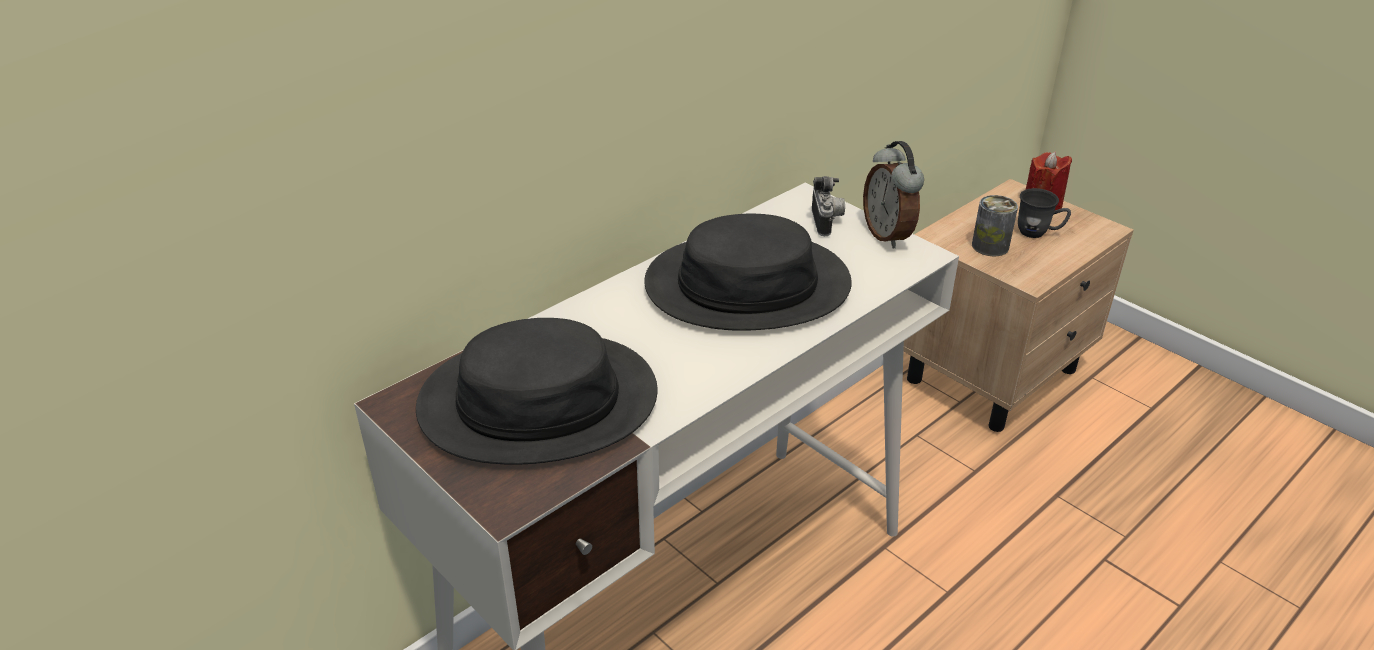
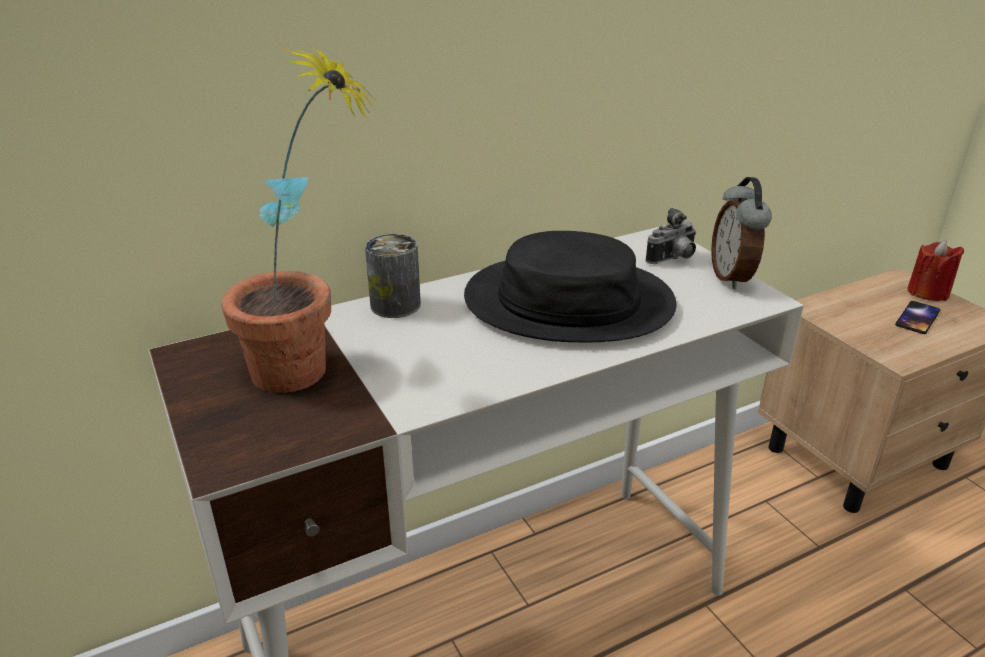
camera: 15 degrees right, 5 degrees down
black hat [416,318,658,465] -> potted plant [221,44,378,393]
camera [812,176,845,236] -> camera turned 45 degrees clockwise [645,208,696,264]
can [972,195,1018,256] -> can moved to [365,234,421,318]
grey mug [1018,188,1071,238] -> phone [895,301,940,334]

